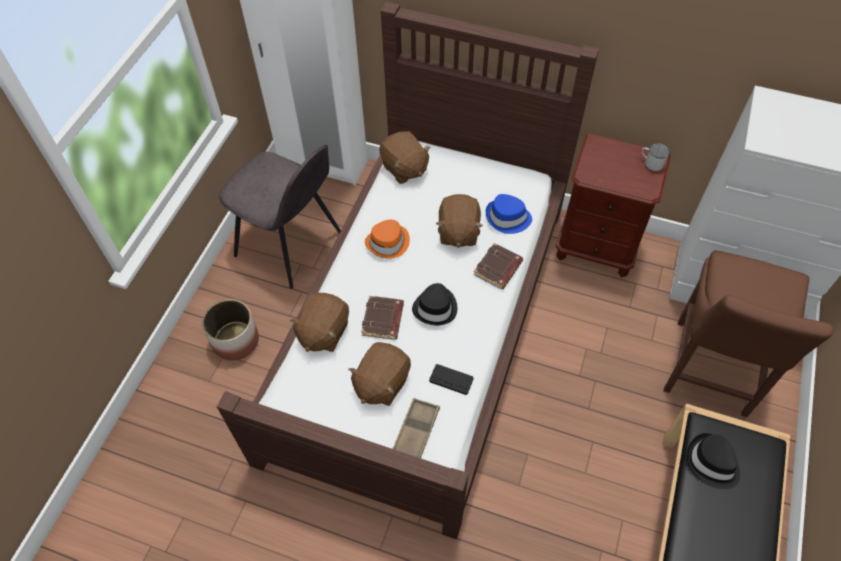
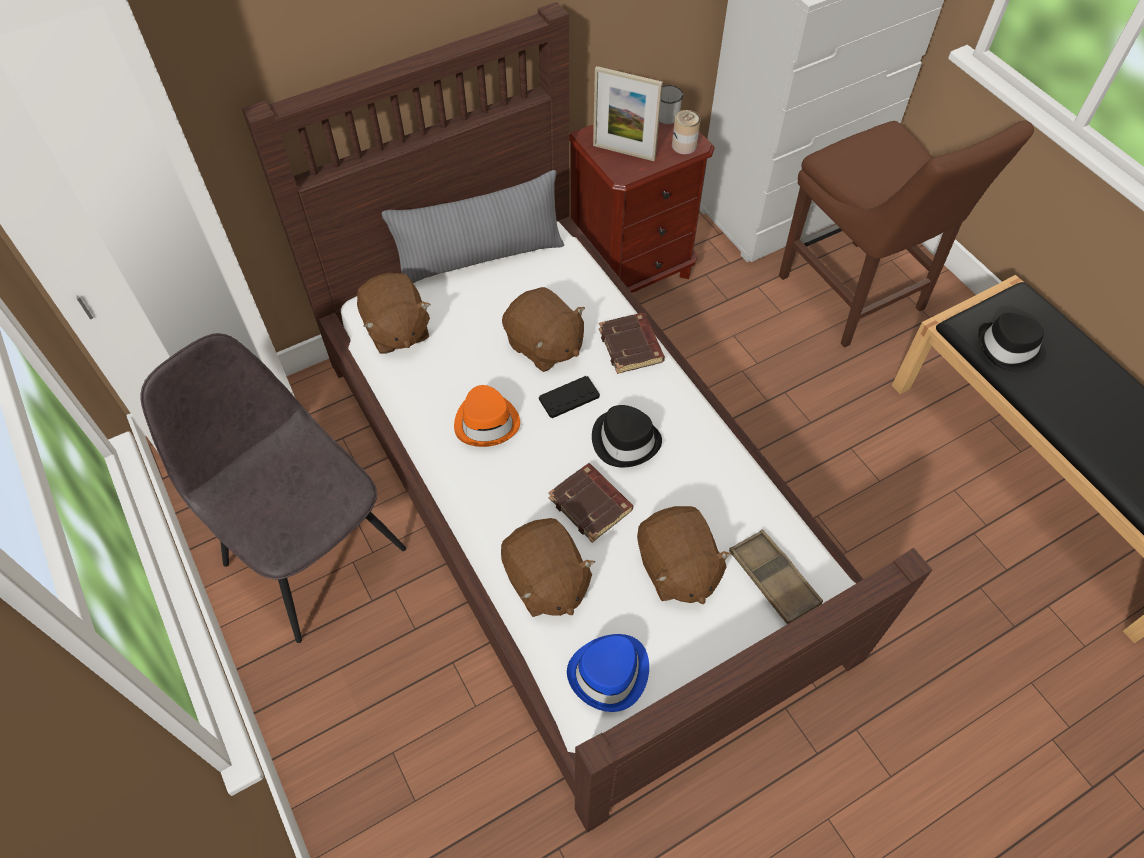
camera: 50 degrees left, 0 degrees up
planter [202,299,259,361] -> none
grey chair [218,145,341,289] -> grey chair turned 120 degrees counterclockwise [140,333,406,643]
brown plush toy [379,131,431,184] -> brown plush toy turned 60 degrees clockwise [357,273,431,354]
black game controller [429,364,474,395] -> black game controller moved to [539,376,600,418]
blue hat [486,194,532,234] -> blue hat moved to [567,634,649,712]
none -> grey pillow [382,170,564,283]
none -> picture frame [593,66,663,161]
none -> can [672,110,701,154]

